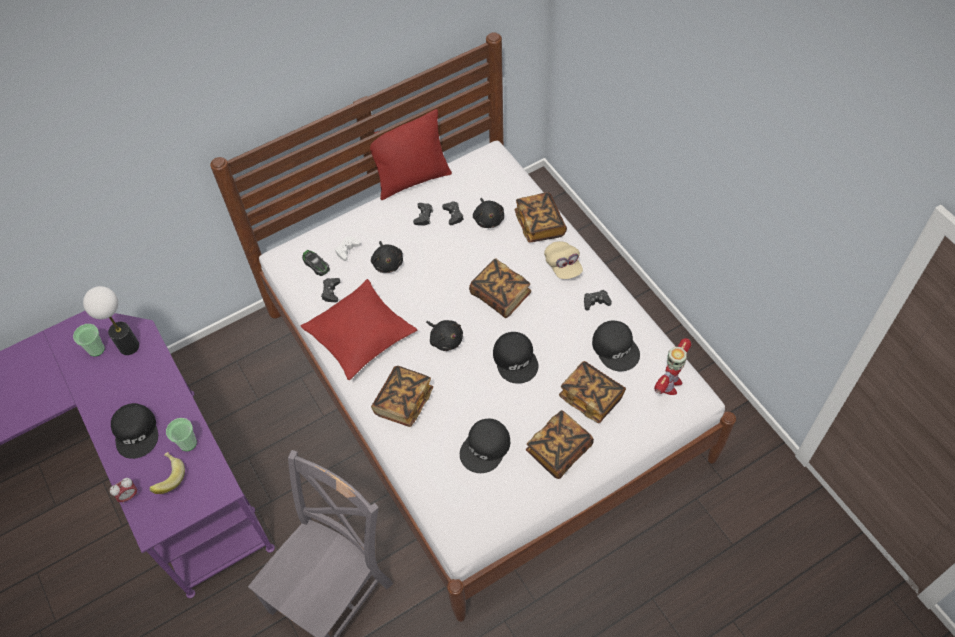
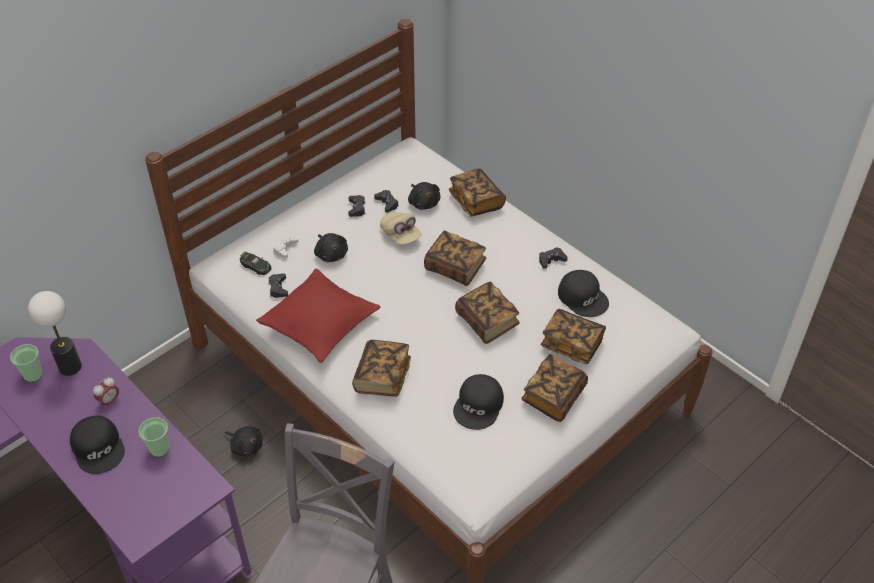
camera: 15 degrees left, 10 degrees down
alarm clock [110,478,137,504] -> alarm clock moved to [93,377,119,409]
banana [149,452,185,494] -> none
red pillow [370,109,452,200] -> none
black plush toy [426,320,463,351] -> black plush toy moved to [225,426,263,457]
black cap [493,332,539,384] -> book [455,281,520,344]
beige cap [544,241,583,279] -> beige cap moved to [380,212,422,244]
toy robot [654,338,691,395] -> none

